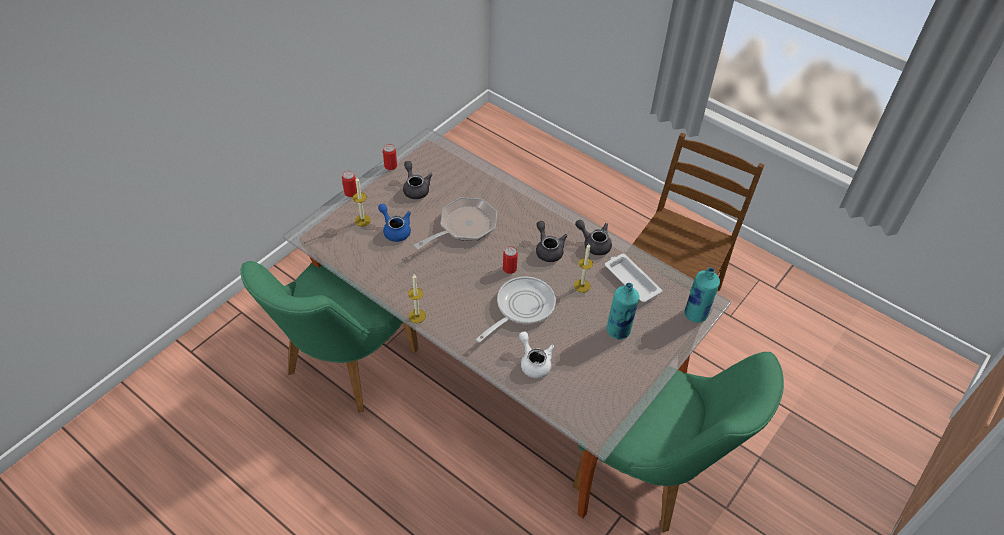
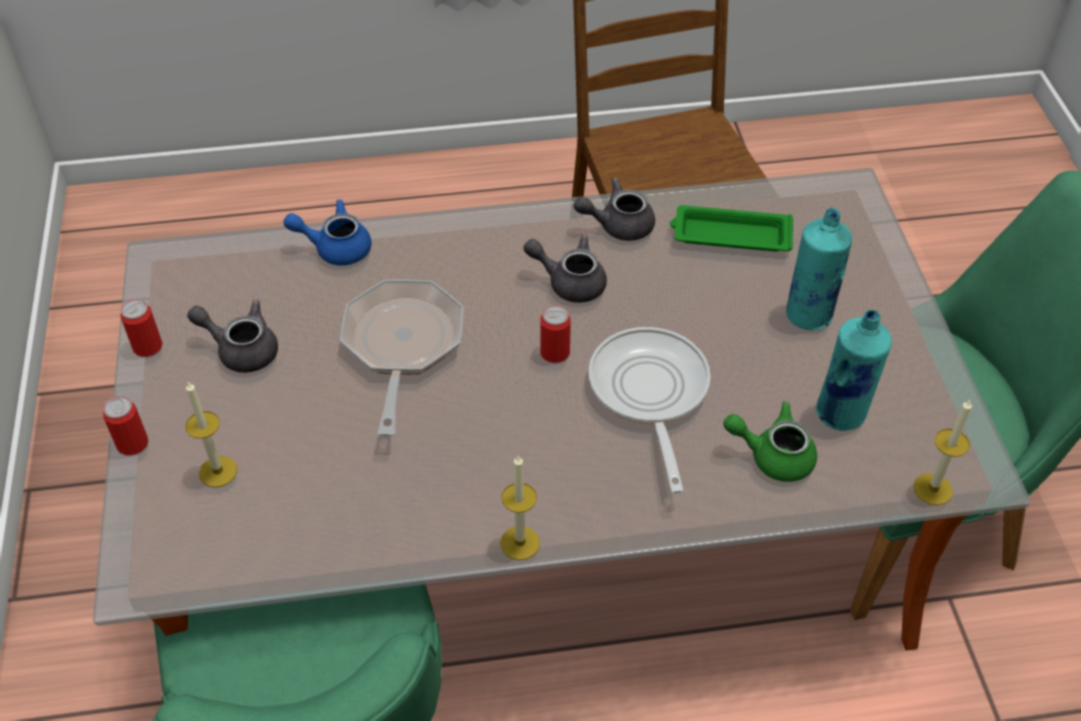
camera: 45 degrees left, 0 degrees up
blue teapot [378,204,411,242] -> blue teapot moved to [283,199,371,266]
white teapot [519,331,554,378] -> green teapot [724,401,817,482]
candle [574,244,593,293] -> candle moved to [914,400,972,505]
white tray [605,254,663,303] -> green tray [670,205,793,252]
turquoise bottle [684,267,720,323] -> turquoise bottle moved to [816,309,892,431]

